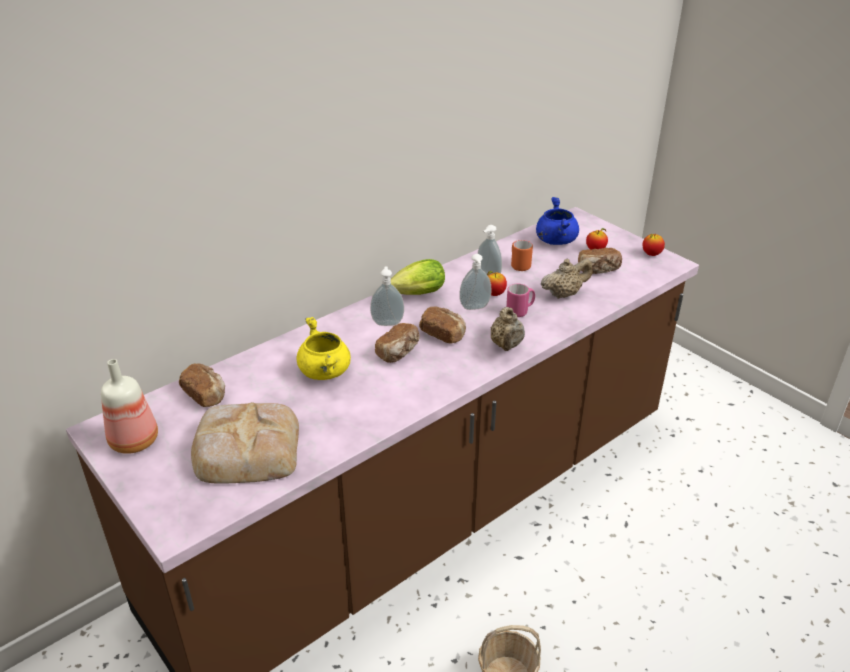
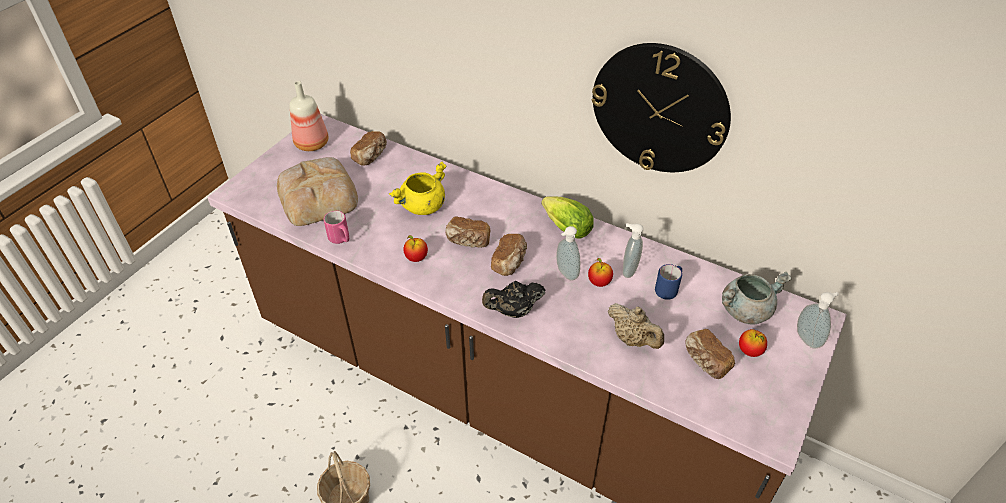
camera: 70 degrees right, 10 degrees up
soap dispenser [370,266,404,326] -> soap dispenser moved to [797,292,839,349]
beige teapot [491,307,525,351] -> black teapot [482,281,545,318]
pink mug [506,283,535,317] -> pink mug moved to [324,211,349,244]
orange mug [511,240,533,271] -> blue mug [655,264,682,300]
blue cooking pot [536,197,579,245] -> grey cooking pot [722,272,792,324]
apple [643,233,665,256] -> apple moved to [403,235,428,262]
none -> wall clock [592,43,731,172]

